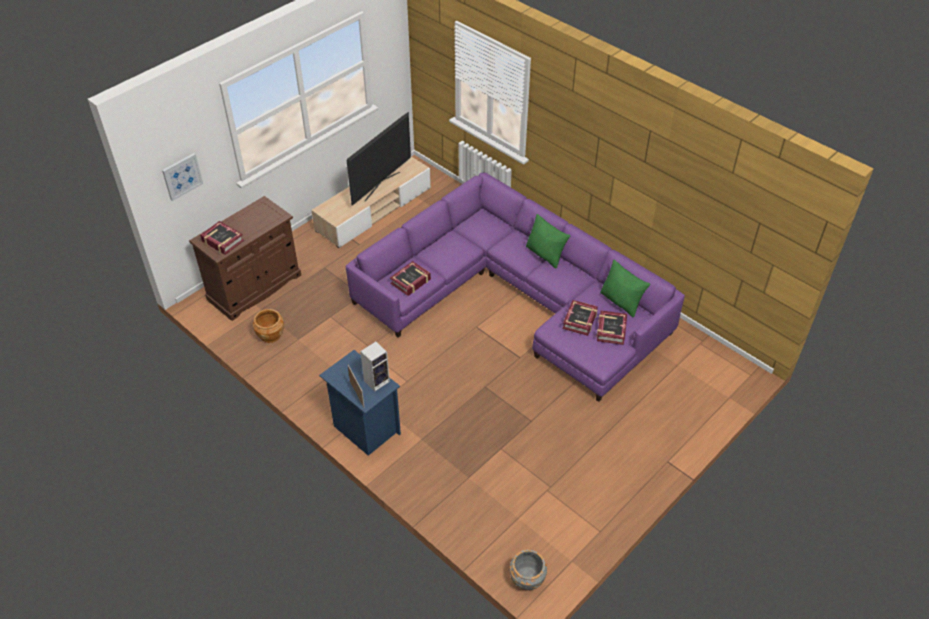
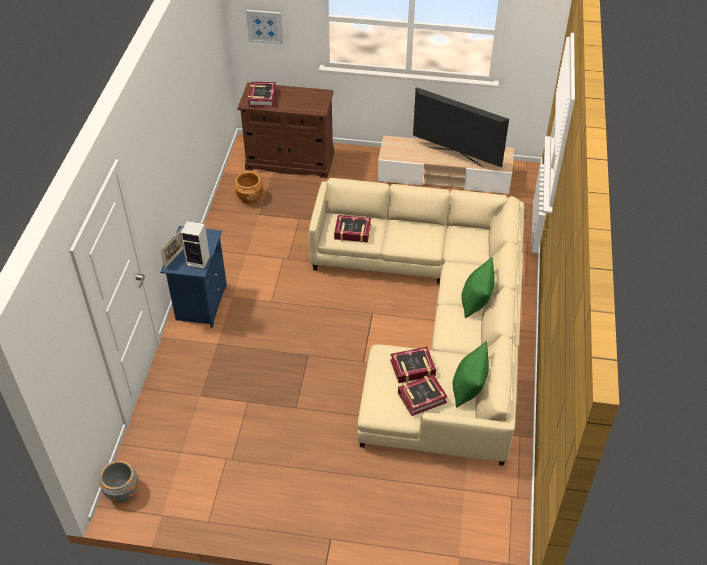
camera: 55 degrees right, 0 degrees up
purple sofa [346,173,685,402] -> beige sofa [309,178,524,466]
television [347,112,411,205] -> television turned 150 degrees counterclockwise [413,87,509,168]

